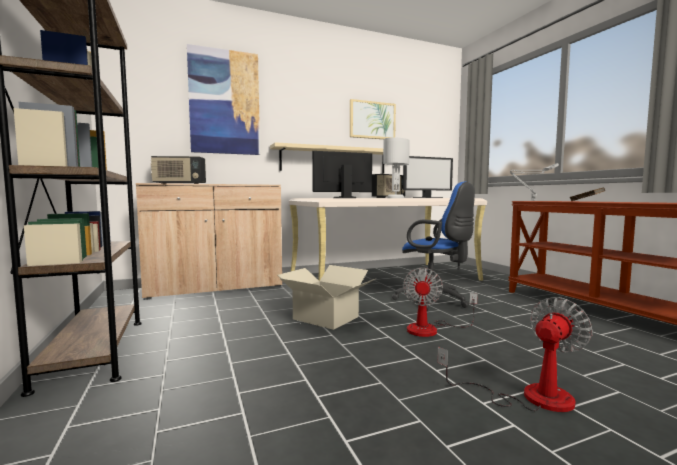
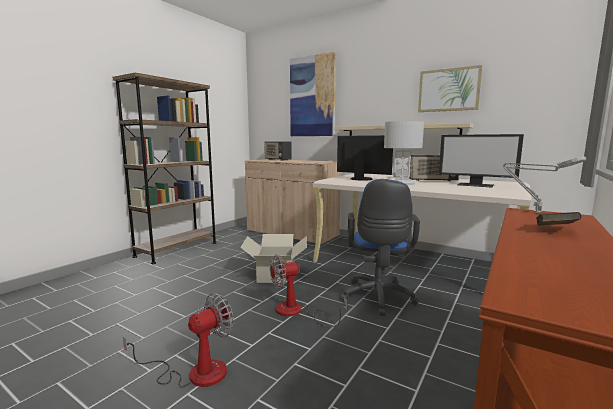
camera: 55 degrees right, 5 degrees up
fan [437,297,593,412] -> fan turned 60 degrees counterclockwise [123,293,234,388]

